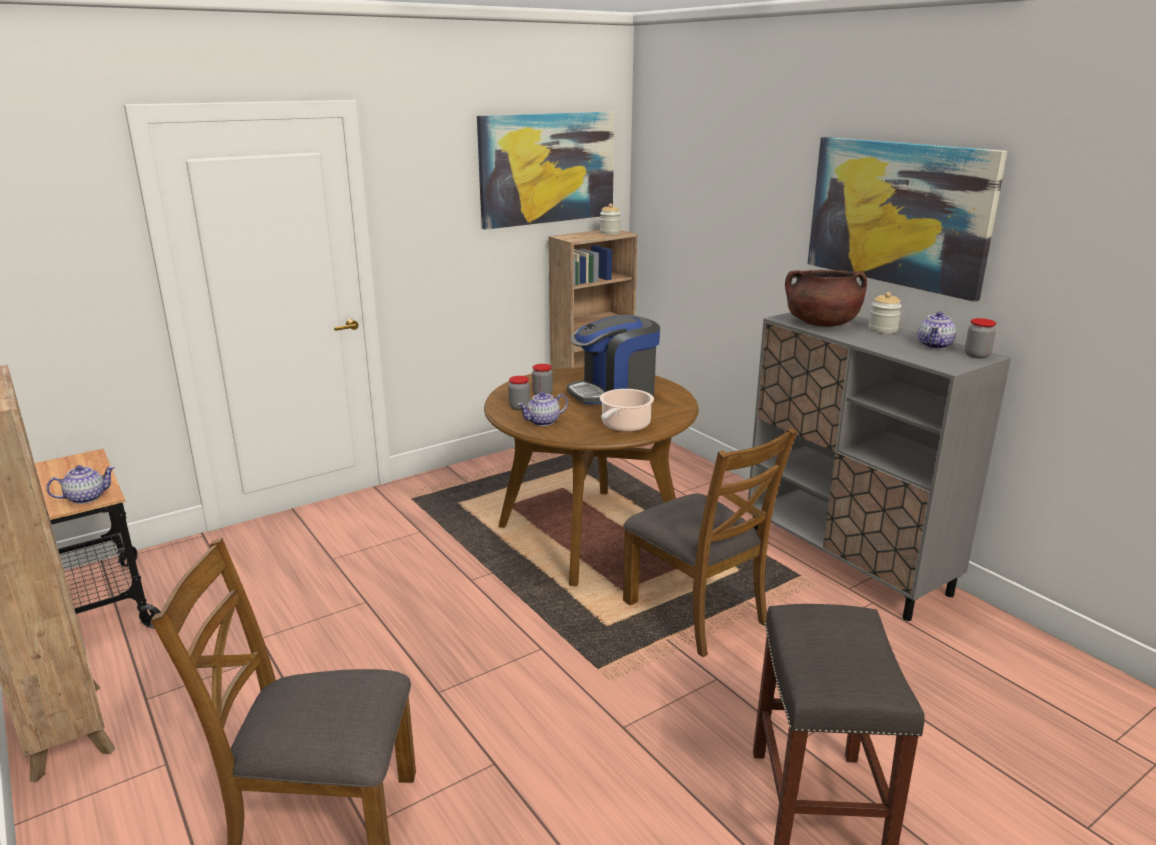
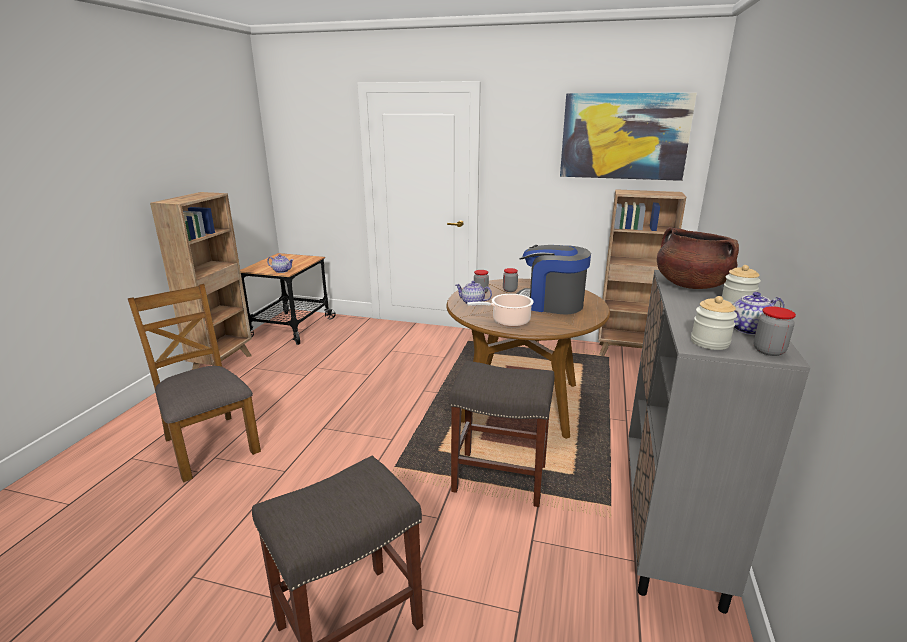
camera: 50 degrees right, 0 degrees up
jar [600,204,621,235] -> jar moved to [691,296,737,350]
brown chair [623,427,797,657] -> grey stool [449,361,554,507]
picture [808,137,1007,302] -> none

